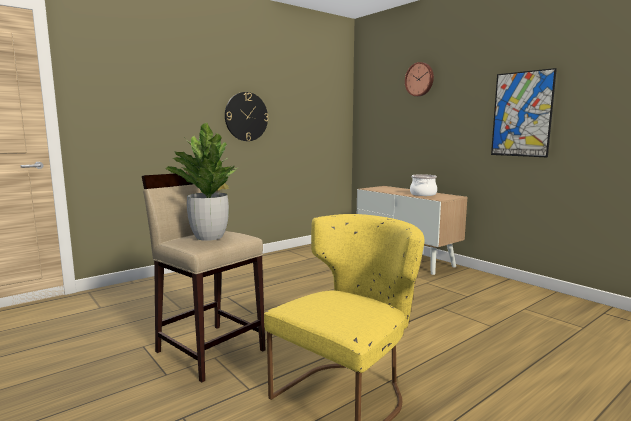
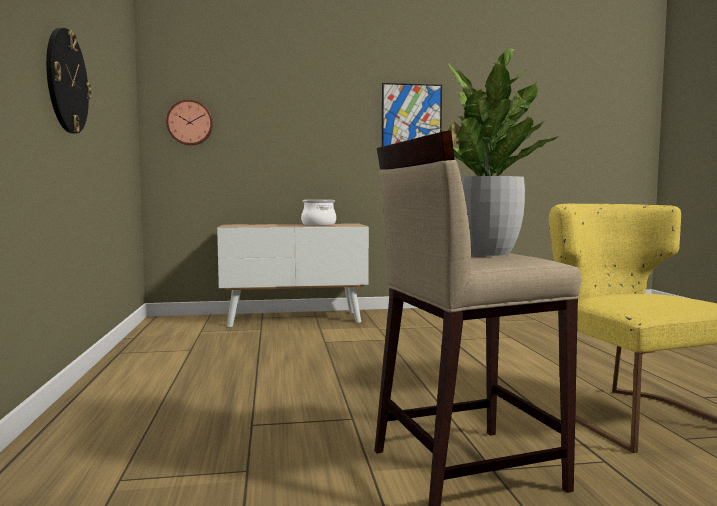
camera: 60 degrees left, 5 degrees down
wall clock [405,62,434,96] -> wall clock moved to [166,99,213,146]

